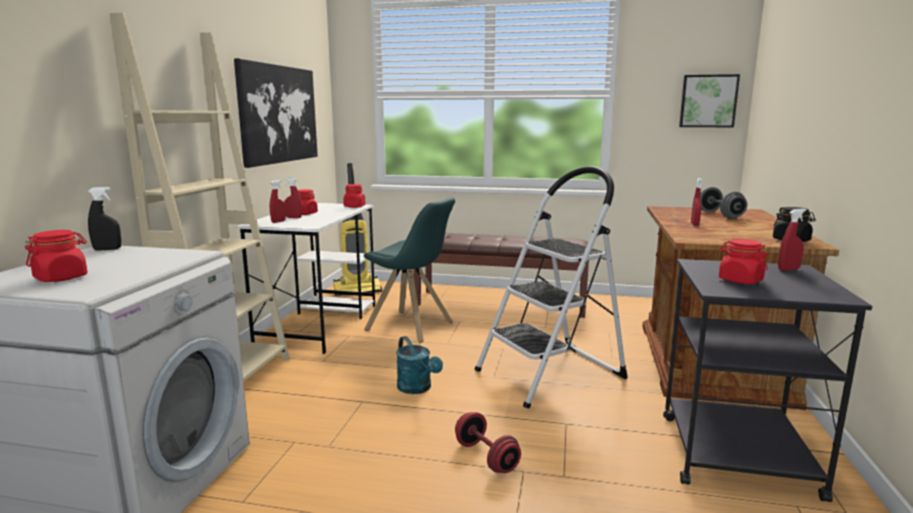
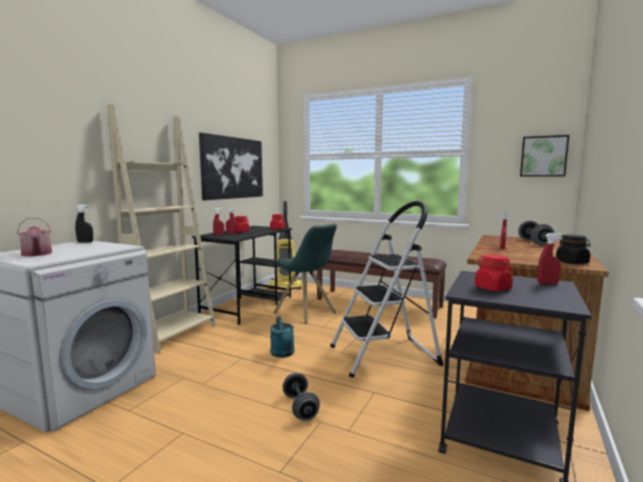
camera: 15 degrees right, 5 degrees down
red jar [25,230,88,282] -> watering can [17,217,52,256]
white desk [237,203,375,354] -> black desk [192,226,292,325]
red dumbbell [455,412,521,473] -> grey dumbbell [282,373,320,421]

